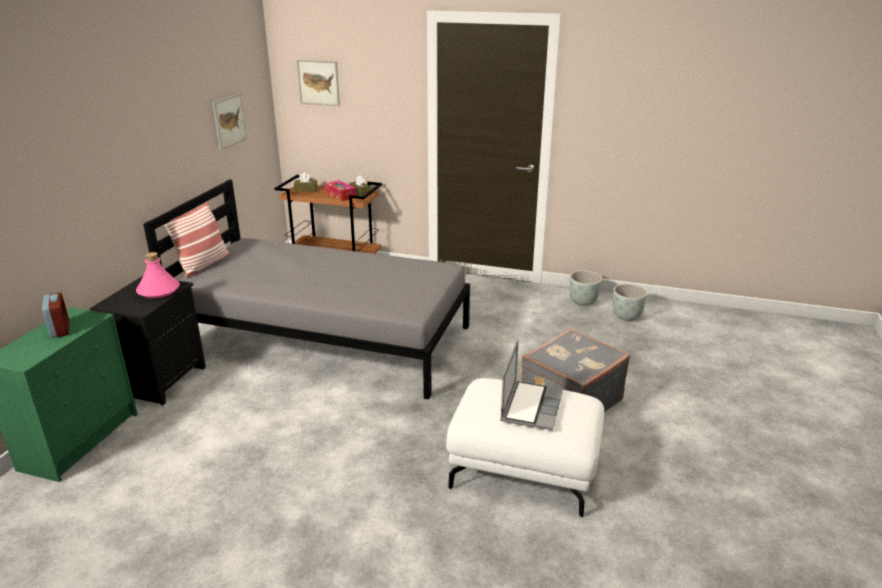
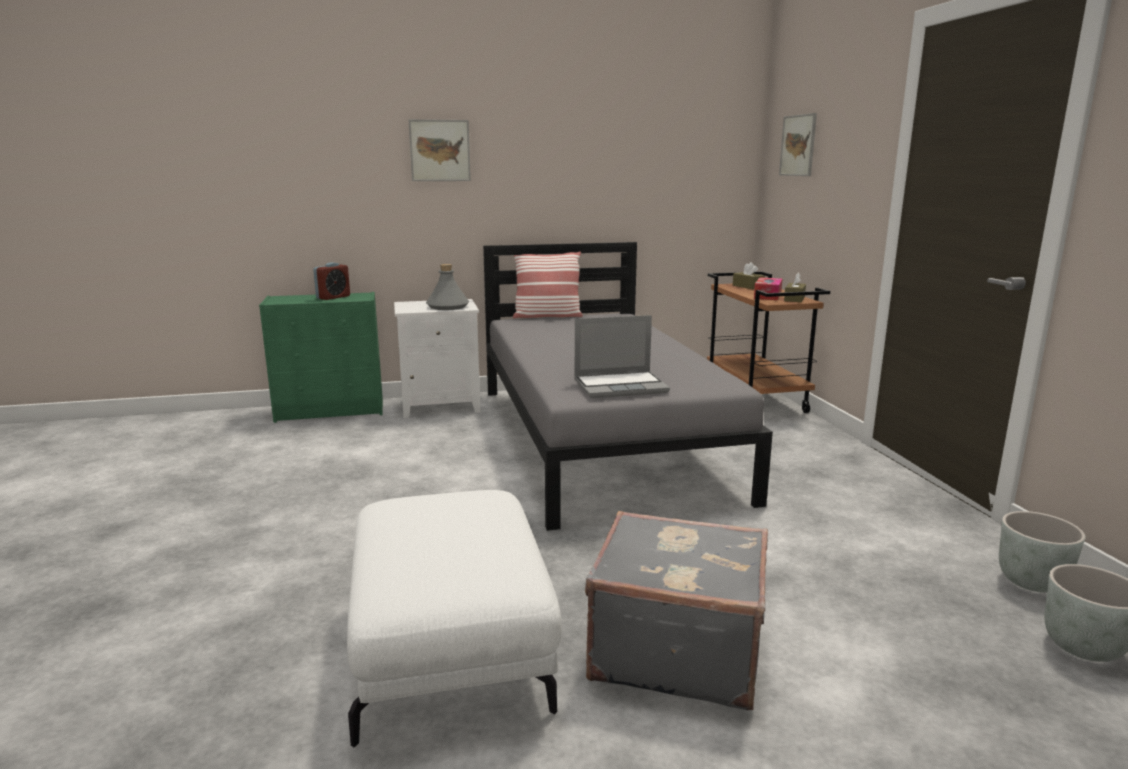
camera: 60 degrees right, 10 degrees down
black nightstand [90,276,206,406] -> white nightstand [394,299,480,418]
pink bottle [136,252,180,299] -> grey bottle [426,264,469,310]
picture [213,94,246,150] -> picture moved to [408,119,471,181]
laptop [500,340,563,430] -> laptop moved to [574,315,670,398]

